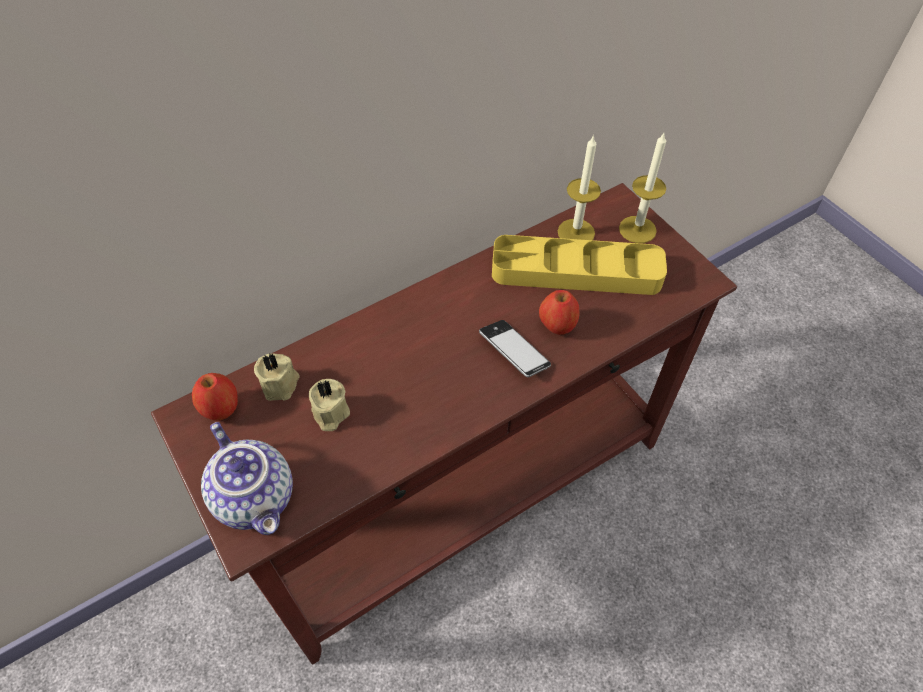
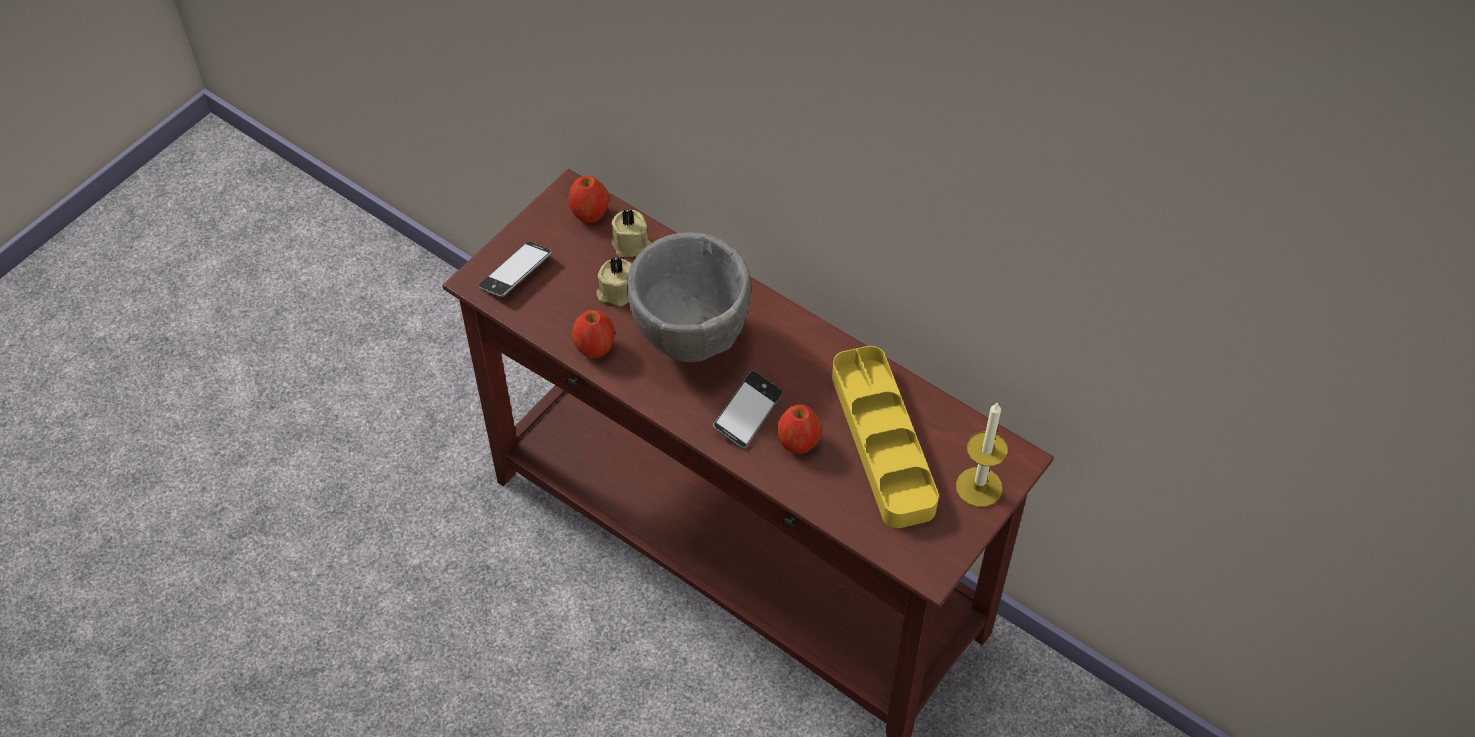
camera: 70 degrees right, 0 degrees up
teapot [201,422,293,535] -> phone [478,242,552,297]
candle [558,135,601,240] -> none
none -> apple [572,310,615,358]
none -> grey bowl [627,232,751,362]

